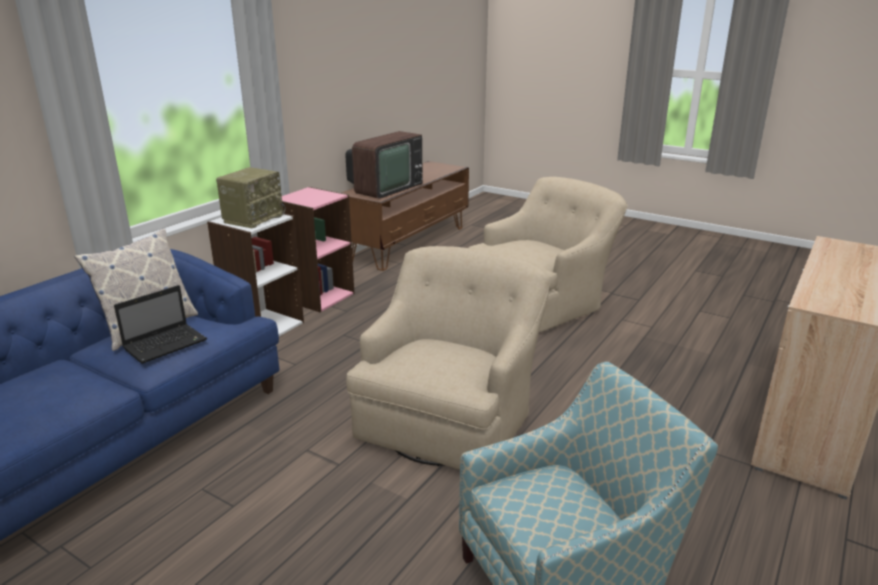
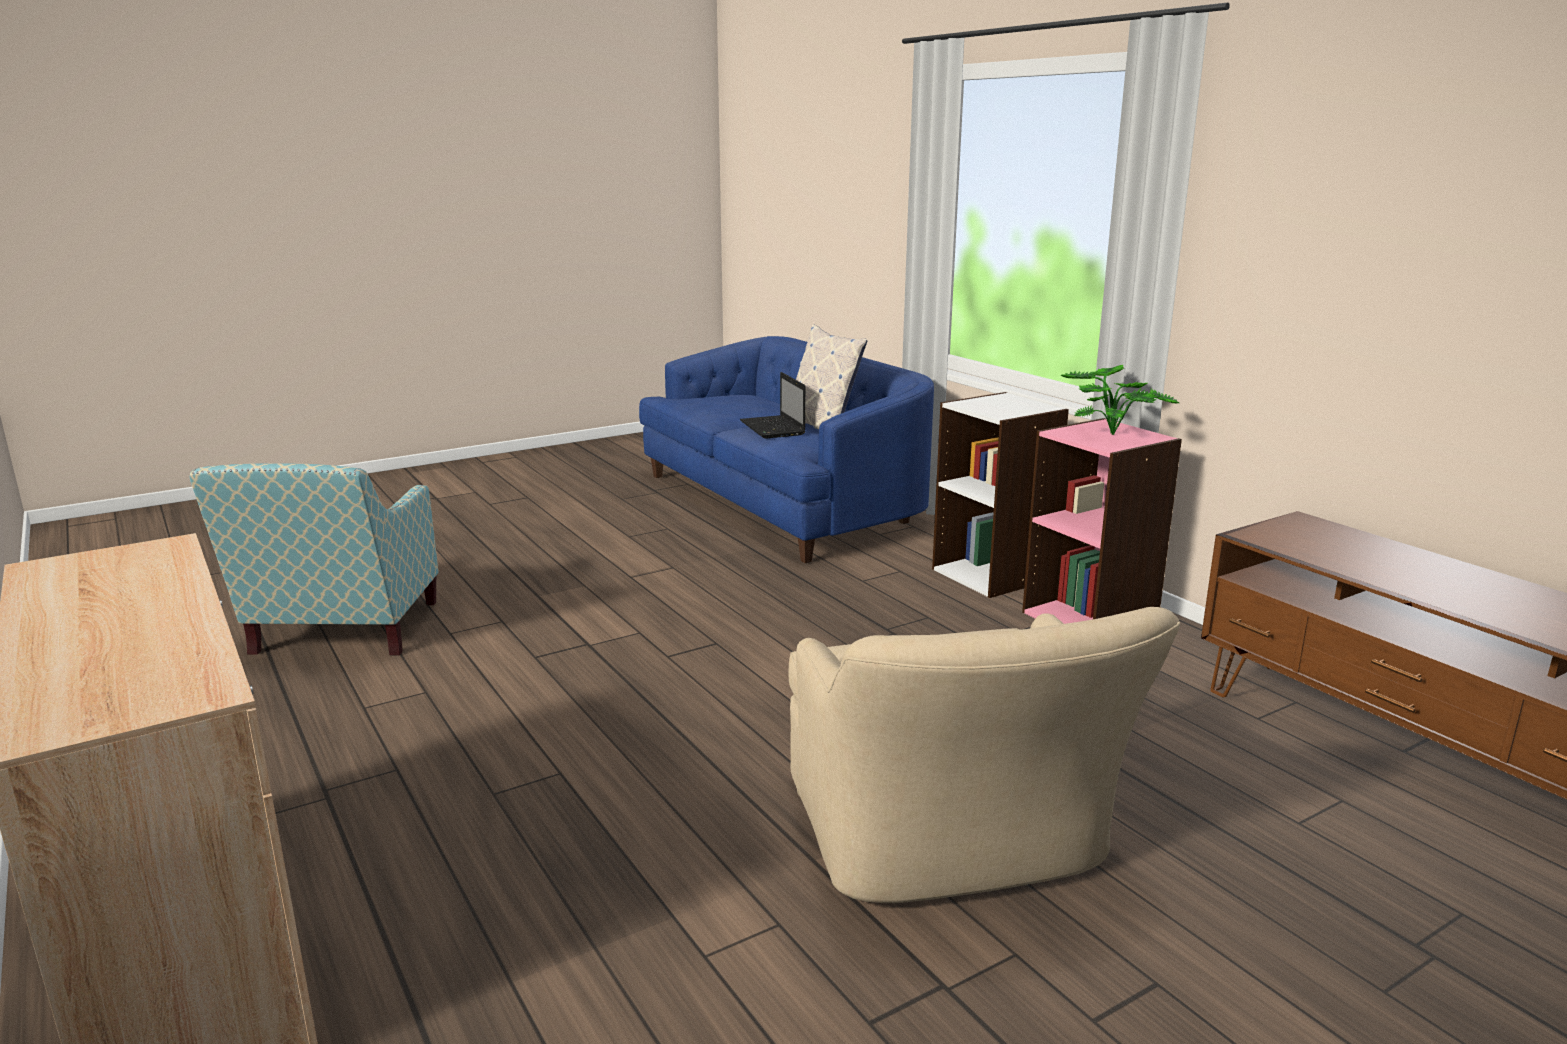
camera: 115 degrees right, 5 degrees down
radio [216,167,286,228] -> none
television [345,131,423,199] -> none
beige armchair [346,246,551,470] -> none
none -> potted plant [1060,365,1180,435]

